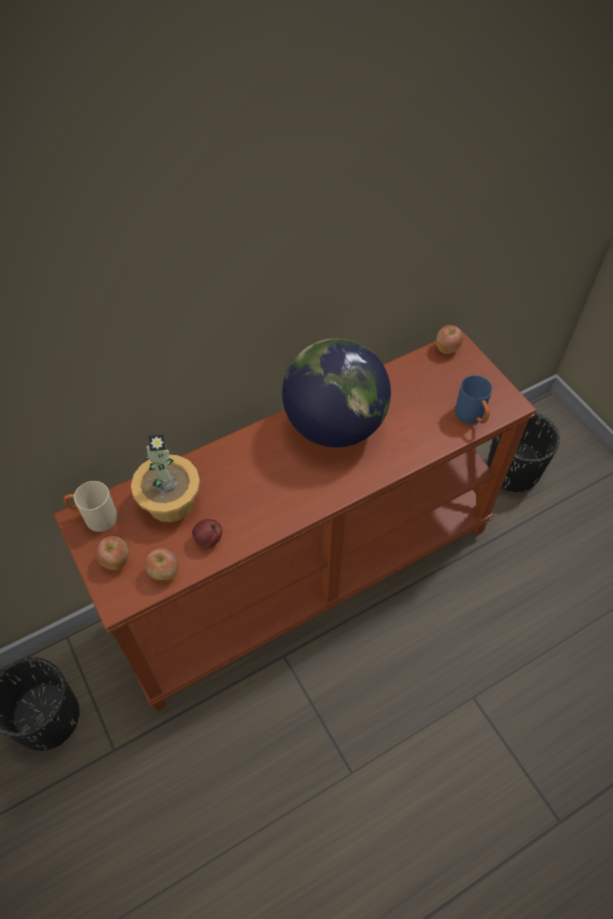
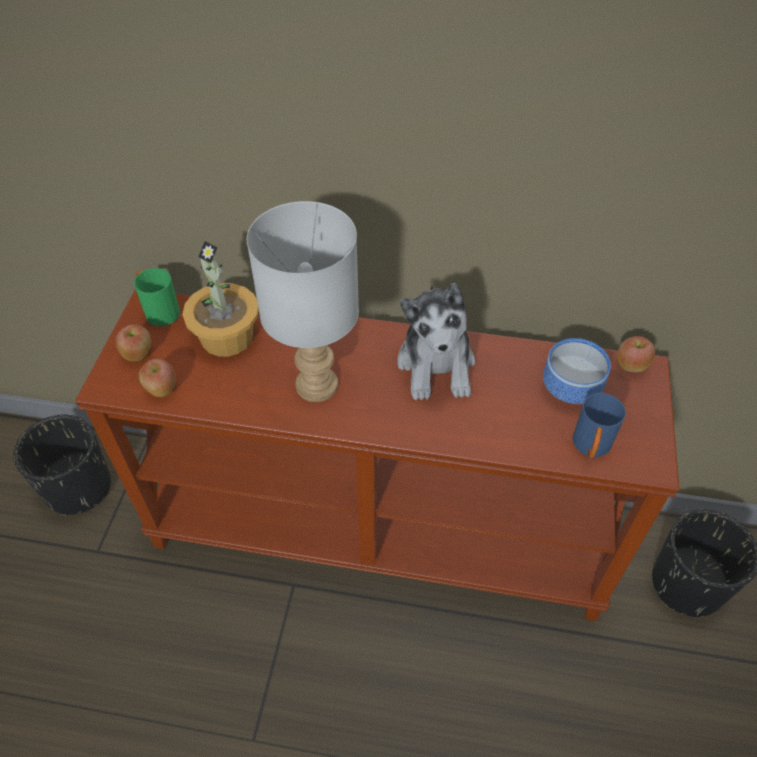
camera: 40 degrees right, 5 degrees down
beige mug [64,481,118,532] -> green mug [134,268,180,326]
apple [192,519,222,548] -> none
globe [282,338,391,448] -> plush toy [397,283,475,400]
none -> grey table lamp [247,201,359,402]
none -> bowl [543,338,611,404]

